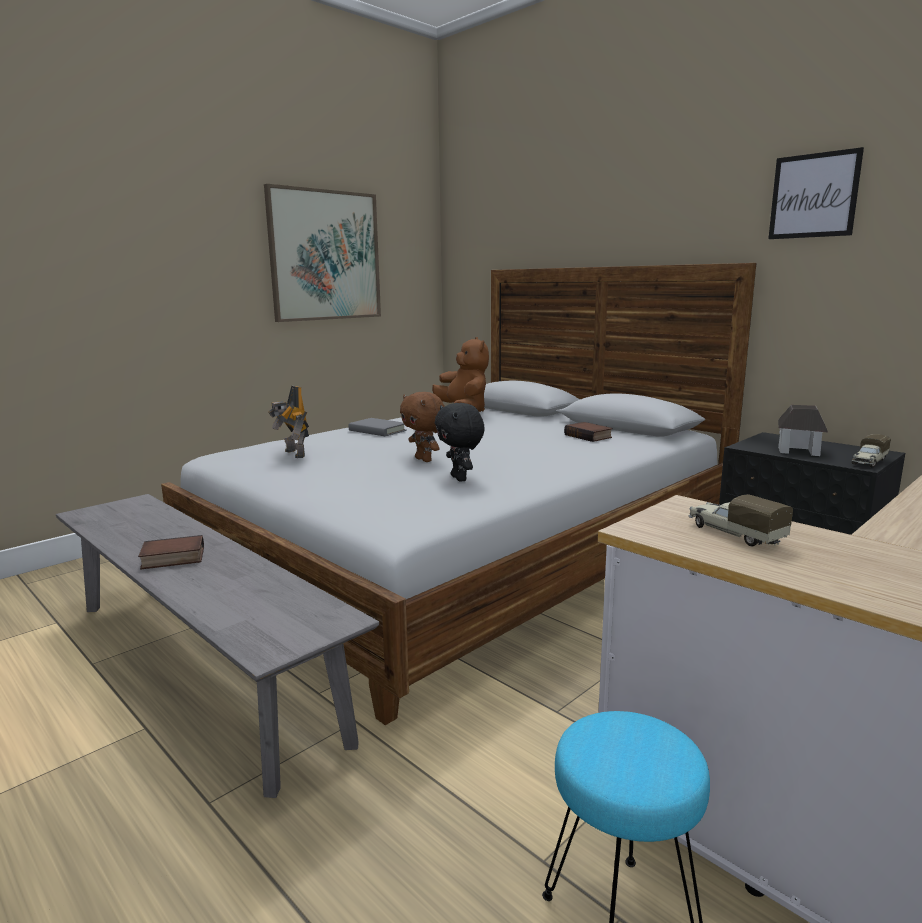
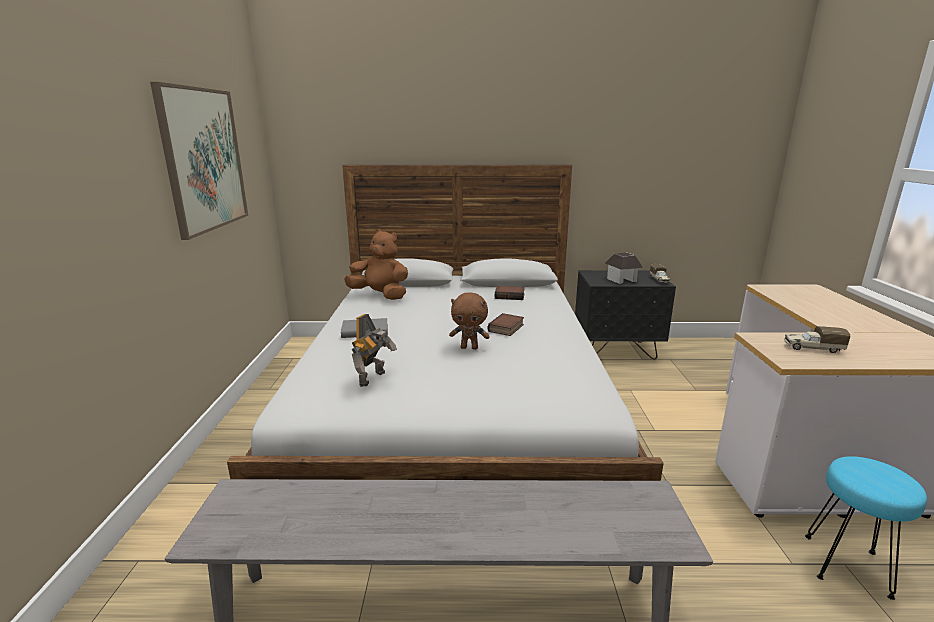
camera: 45 degrees left, 5 degrees up
book [138,535,204,569] -> book moved to [488,313,524,336]
toy robot [268,386,309,458] -> toy robot turned 75 degrees counterclockwise [351,314,397,387]
black plush toy [435,403,485,482] -> none
picture [768,147,864,239] -> none

